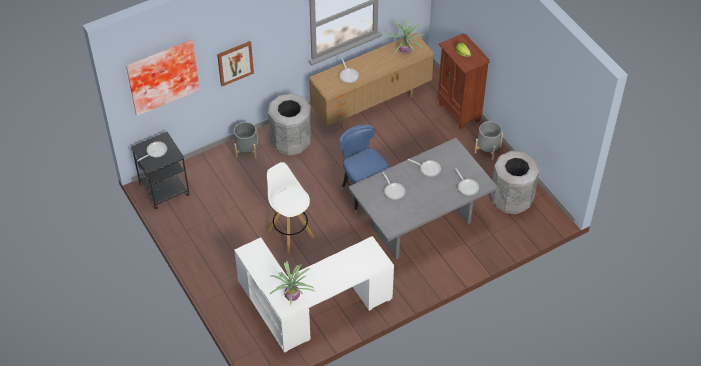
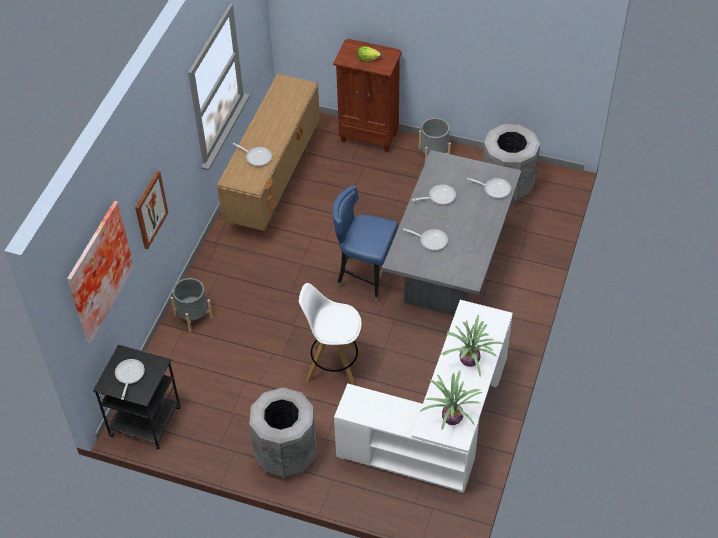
camera: 40 degrees left, 0 degrees up
grey trash can [268,93,312,156] -> grey trash can moved to [250,387,316,478]
potted plant [387,19,425,54] -> potted plant moved to [440,314,505,378]

